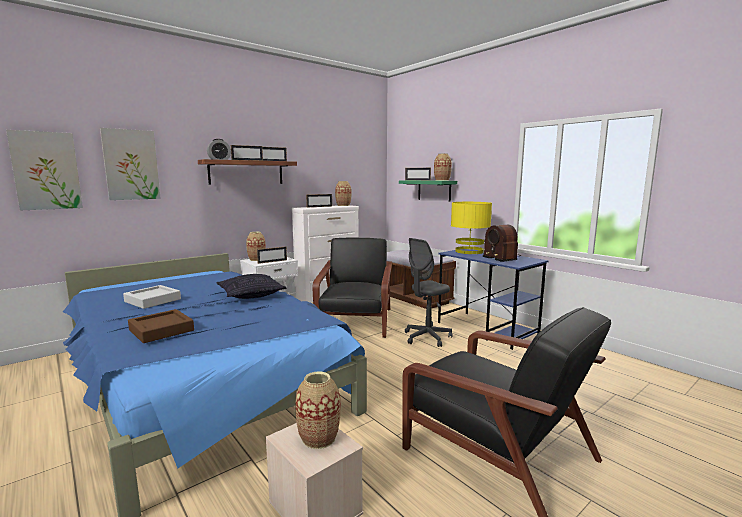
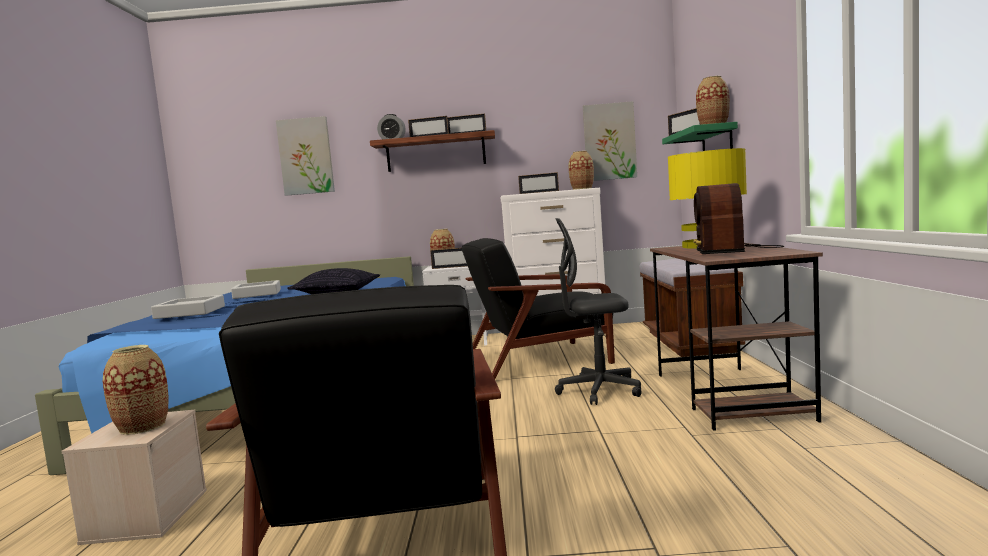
camera: 40 degrees right, 5 degrees down
picture [6,130,83,210] -> picture moved to [583,101,637,181]
brown tray [128,309,194,343] -> grey tray [151,295,225,319]
black armchair [312,238,392,338] -> black armchair turned 150 degrees counterclockwise [462,238,615,379]
blue desk [438,249,549,350] -> brown desk [650,243,823,431]

